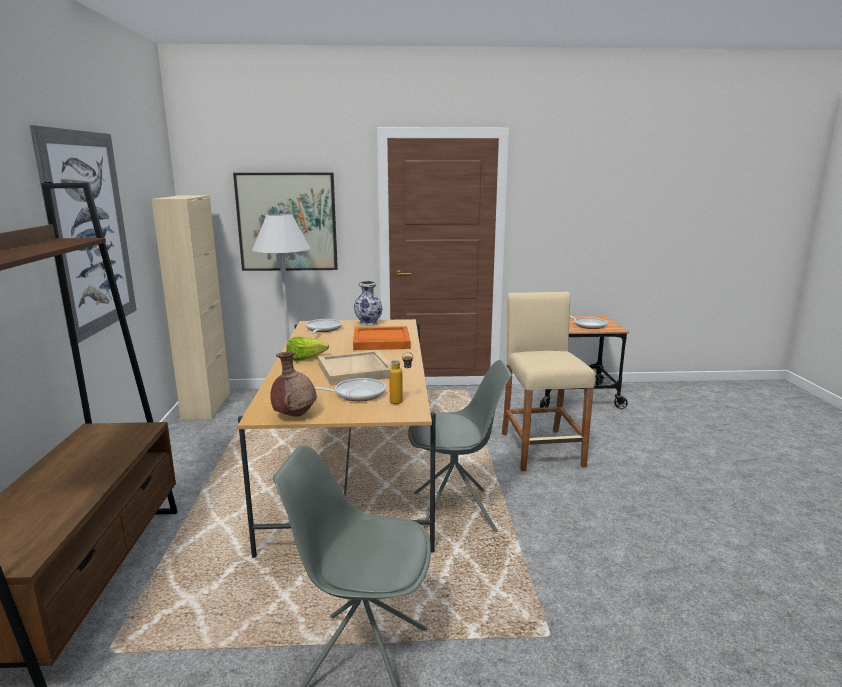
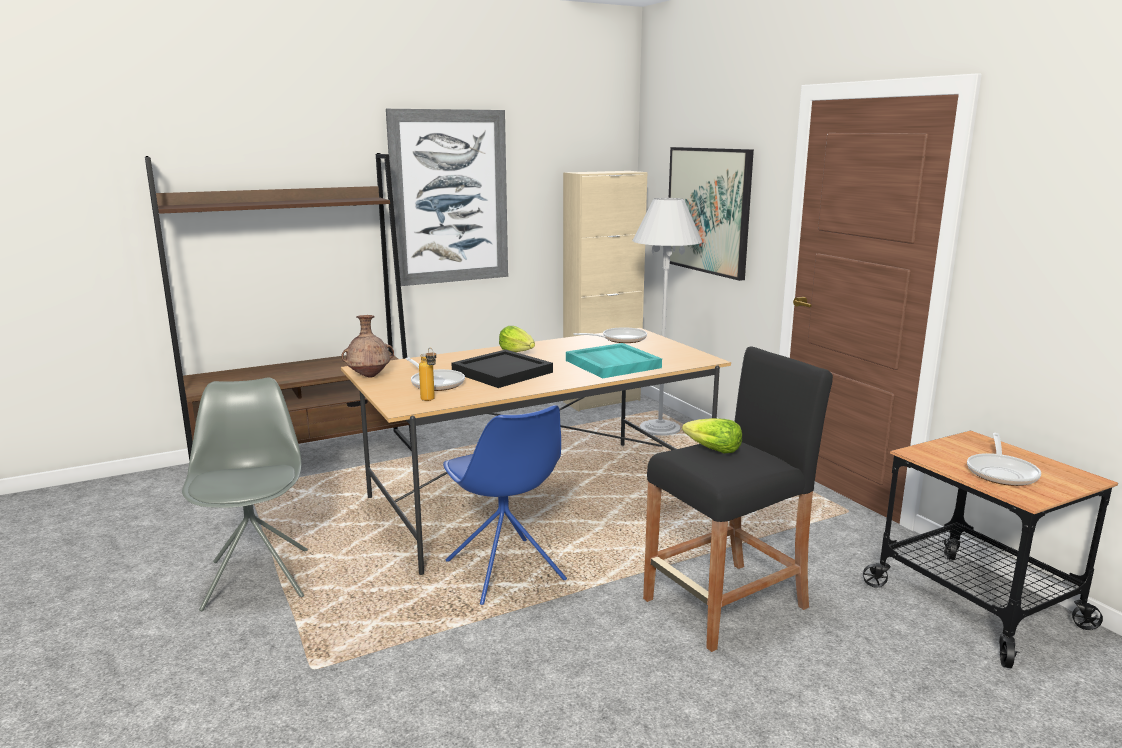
camera: 65 degrees right, 0 degrees up
beige tray [318,350,392,385] -> black tray [451,350,553,388]
orange tray [353,326,411,350] -> turquoise tray [566,343,662,378]
vase [354,281,383,326] -> none
grey chair [408,360,512,532] -> blue chair [443,405,567,605]
beige stool [502,292,596,471] -> black stool [643,346,833,652]
none -> lettuce [682,418,742,453]

